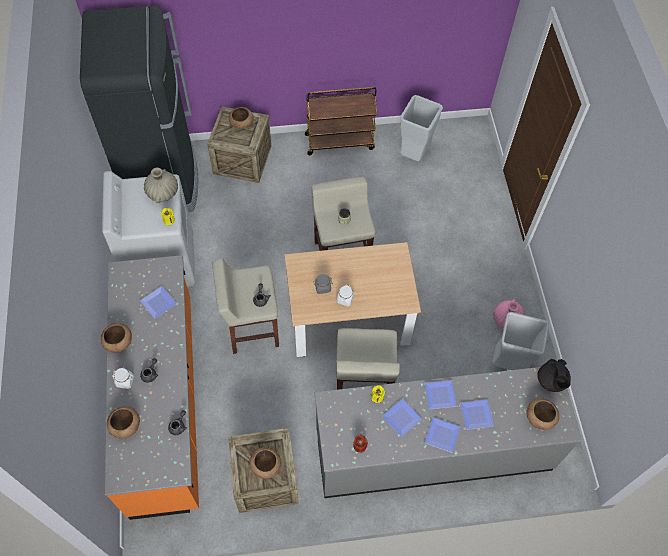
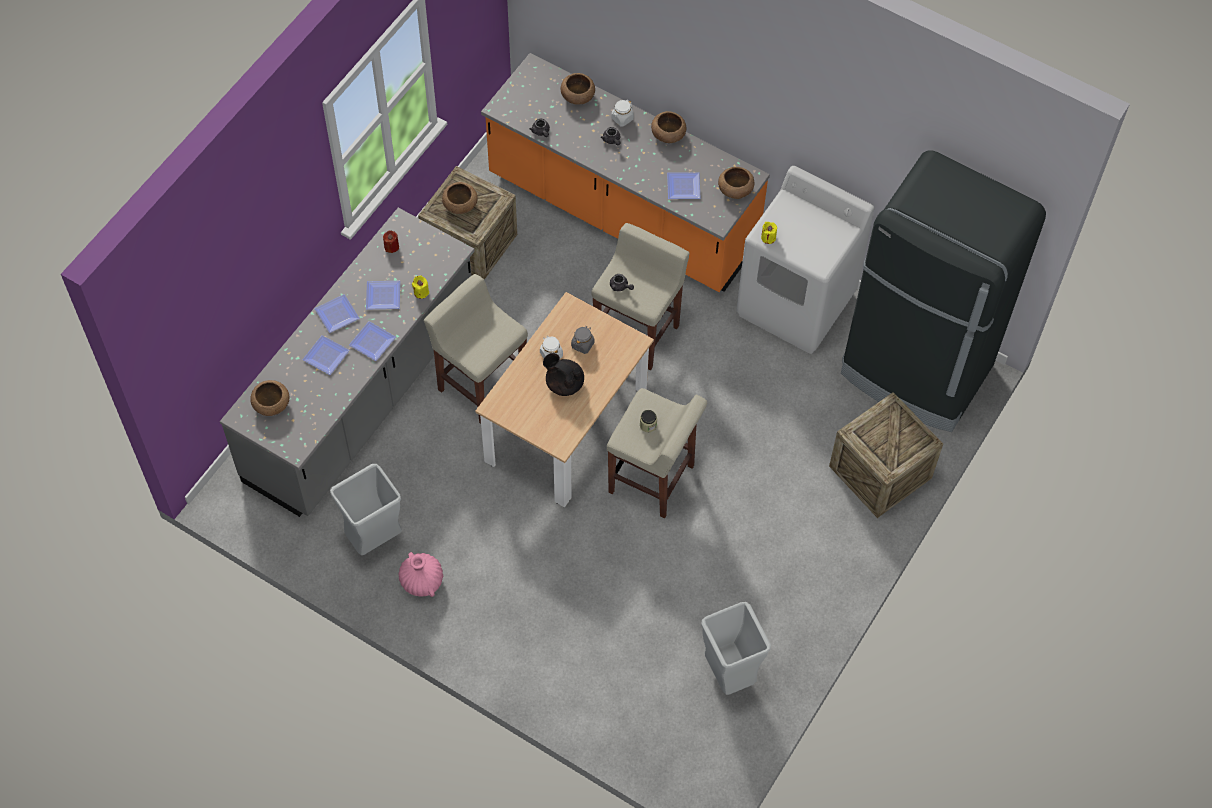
camera: 130 degrees right, 0 degrees up
beige vase [144,168,178,203] -> none
brown bowl [229,107,253,129] -> brown bowl moved to [718,167,754,199]
brown cart [305,87,377,155] -> none
black teapot [537,359,571,392] -> black teapot moved to [543,353,584,396]

